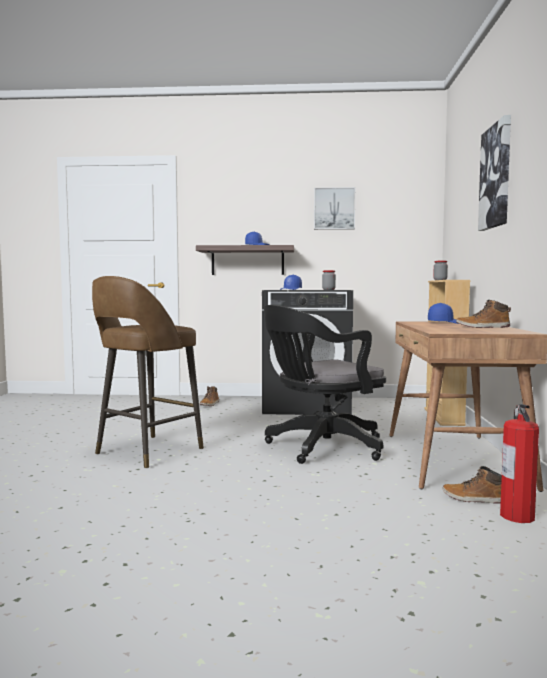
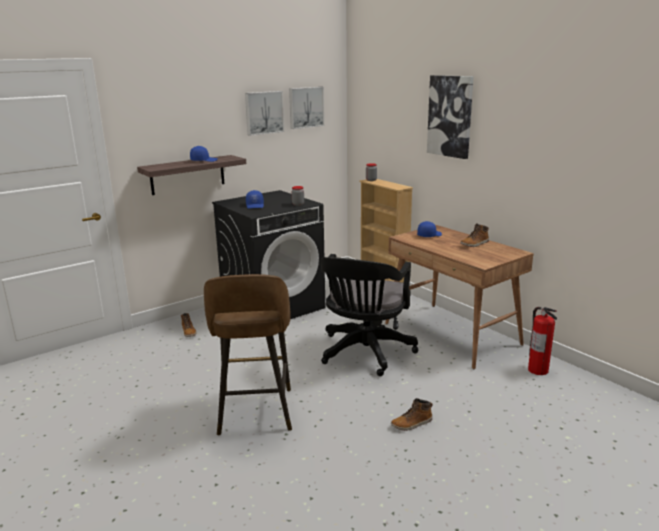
camera: 40 degrees left, 15 degrees up
boot [442,466,502,504] -> boot moved to [391,398,433,431]
none -> picture [289,87,324,129]

